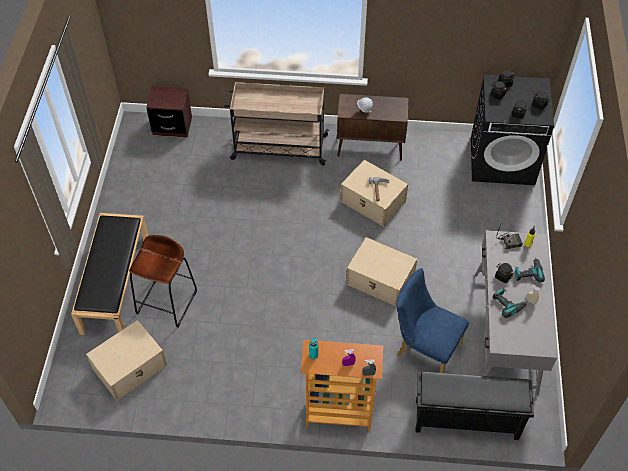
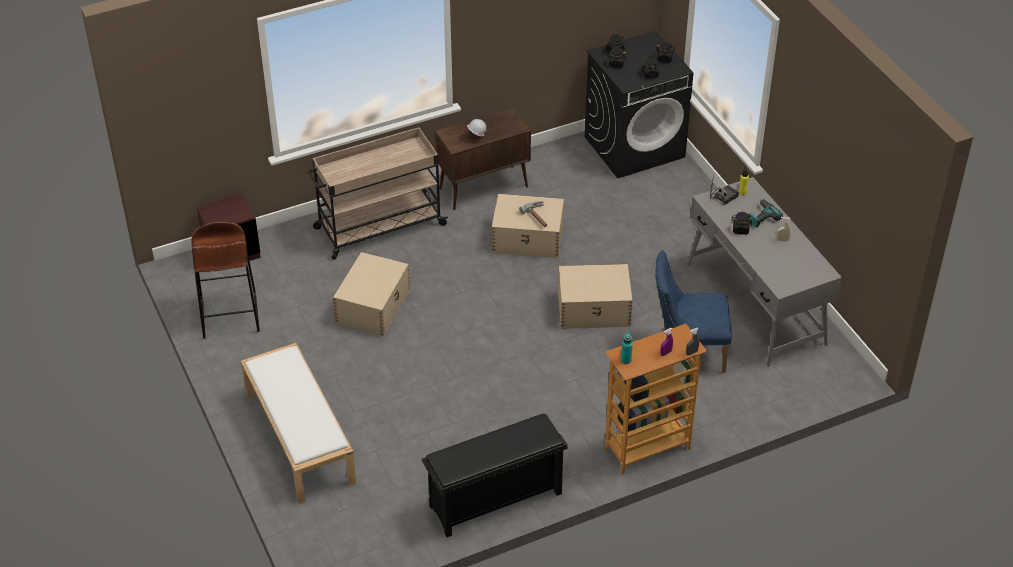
camera: 30 degrees left, 10 degrees down
black bench [71,213,149,335] -> white bench [241,343,356,504]
beige storage box [86,320,167,401] -> beige storage box moved to [333,252,410,336]
brown stool [129,235,197,327] -> brown stool moved to [192,222,260,339]
black shoe rack [415,371,534,440] -> black shoe rack moved to [422,413,568,537]
power drill [493,288,527,318] -> none

